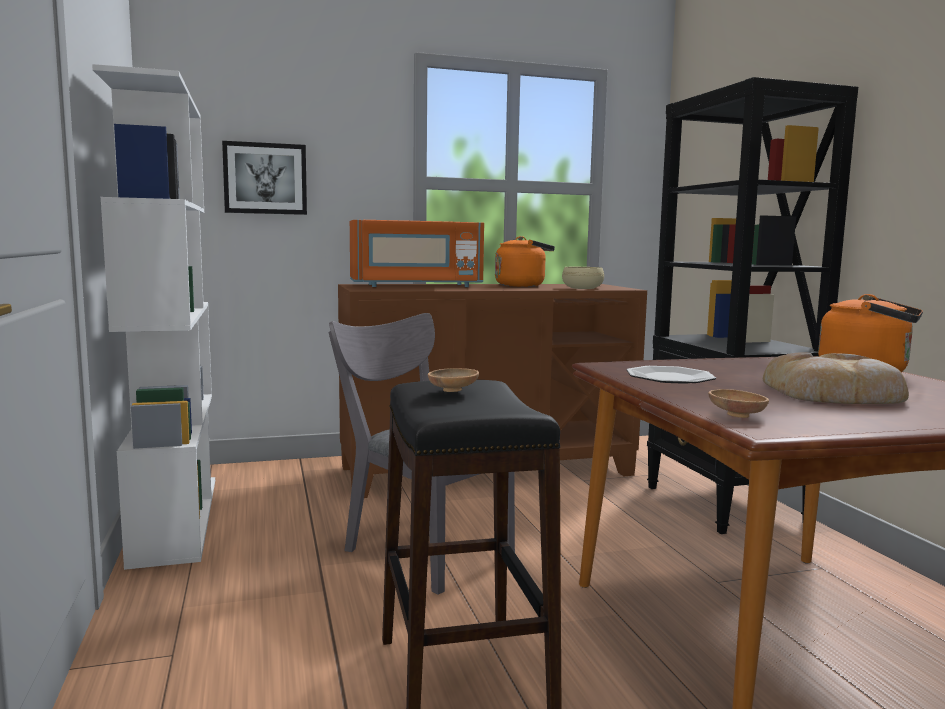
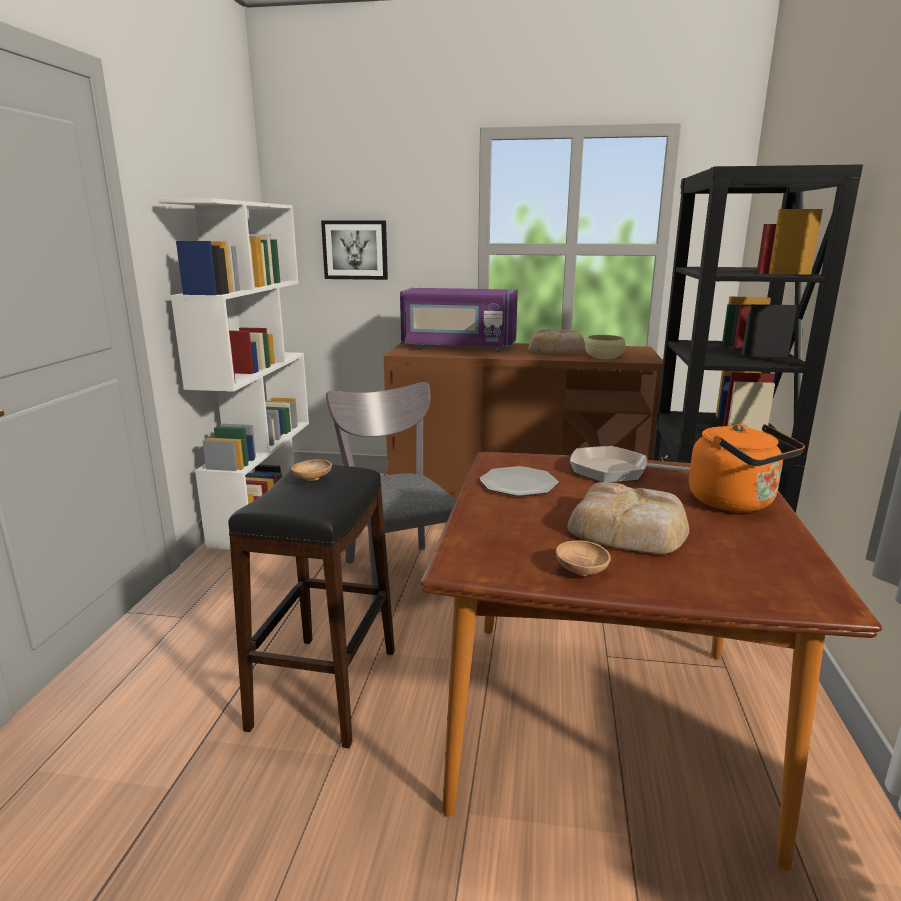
camera: 25 degrees right, 10 degrees up
orange microwave [350,220,484,287] -> purple microwave [400,288,518,351]
orange kettle [495,236,555,287] -> bread [528,329,585,354]
brown bowl [708,389,769,418] -> brown bowl moved to [556,540,611,576]
none -> frying pan [570,446,690,482]

